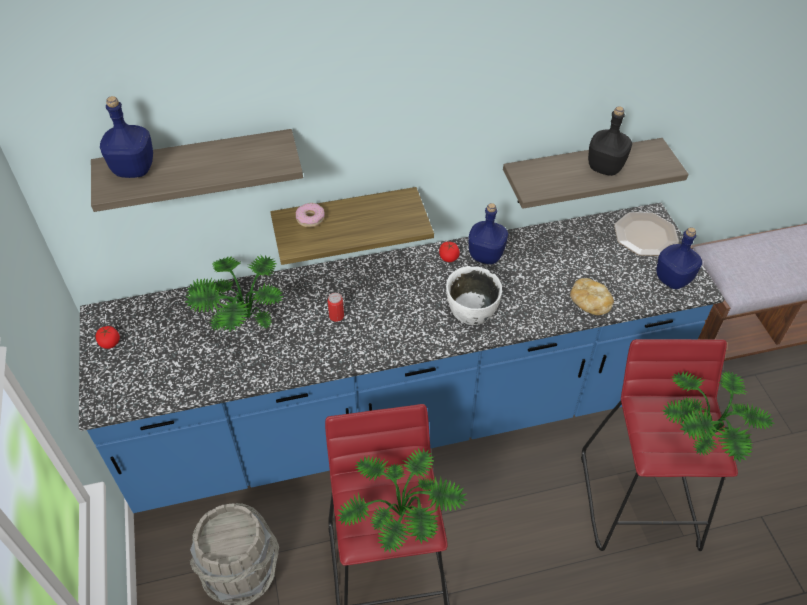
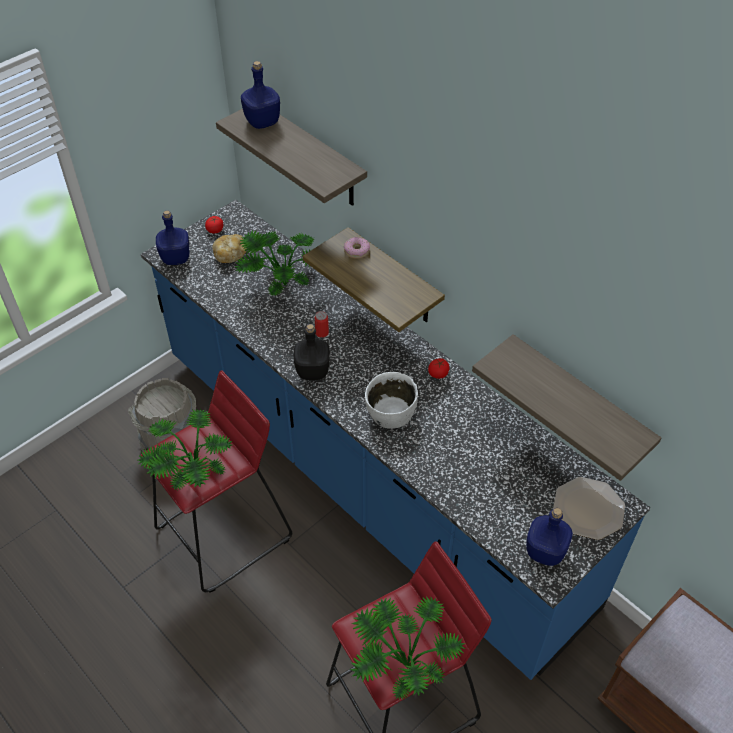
camera: 60 degrees right, 0 degrees up
blue bottle [468,203,508,264] -> blue bottle moved to [156,210,189,265]
bread [570,278,614,315] -> bread moved to [213,234,247,263]
black bottle [588,106,632,176] -> black bottle moved to [294,324,330,380]

